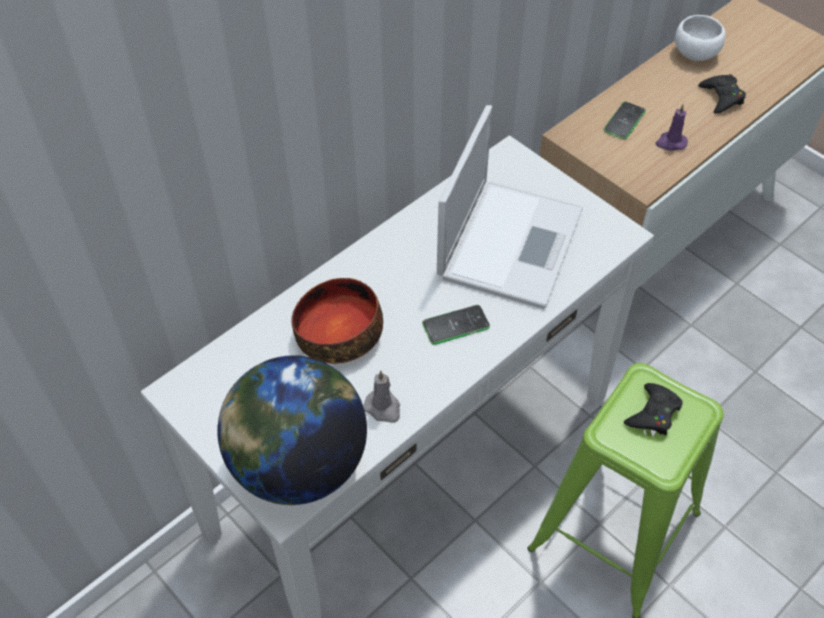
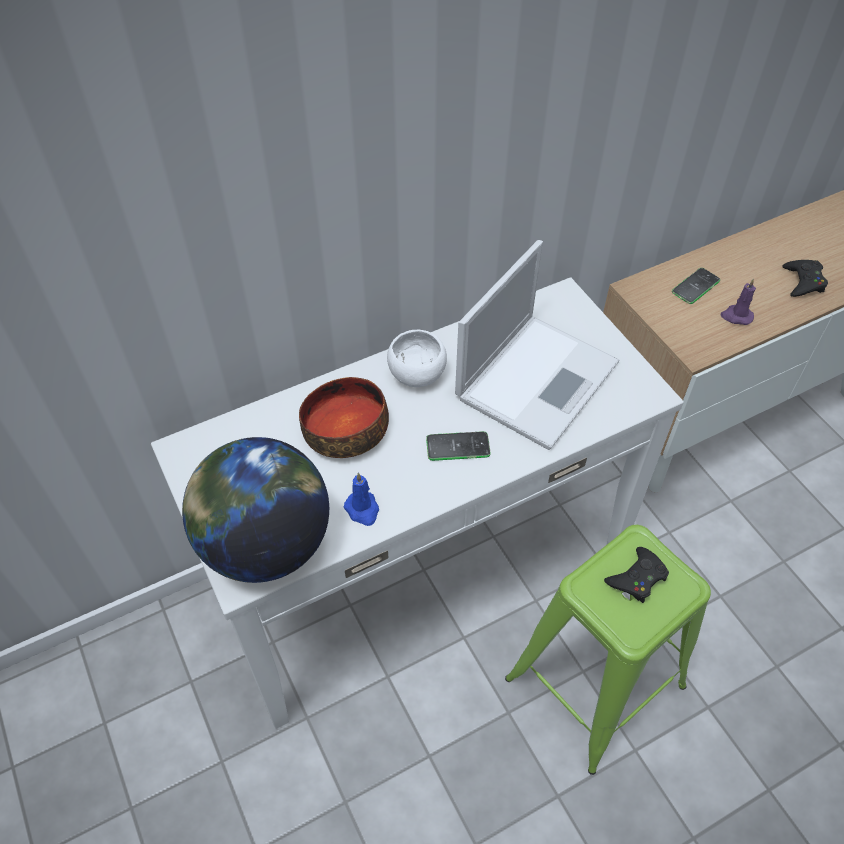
camera: 15 degrees right, 0 degrees up
grey candle [364,370,400,423] -> blue candle [344,472,379,526]
white bowl [675,15,725,61] -> white bowl moved to [387,330,447,387]

